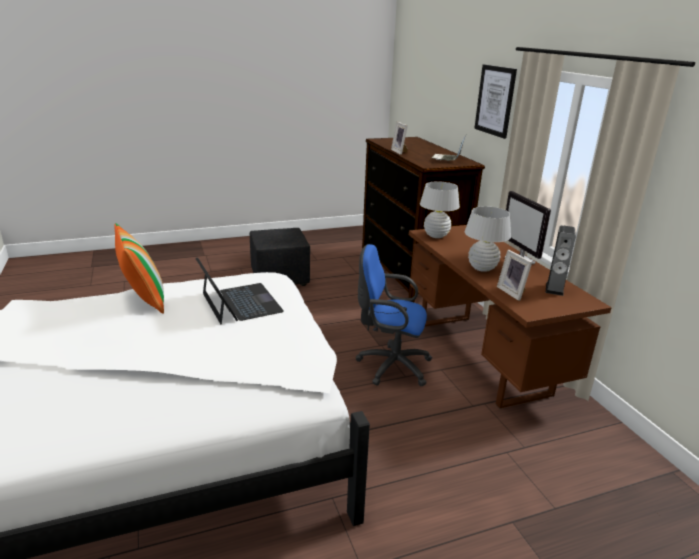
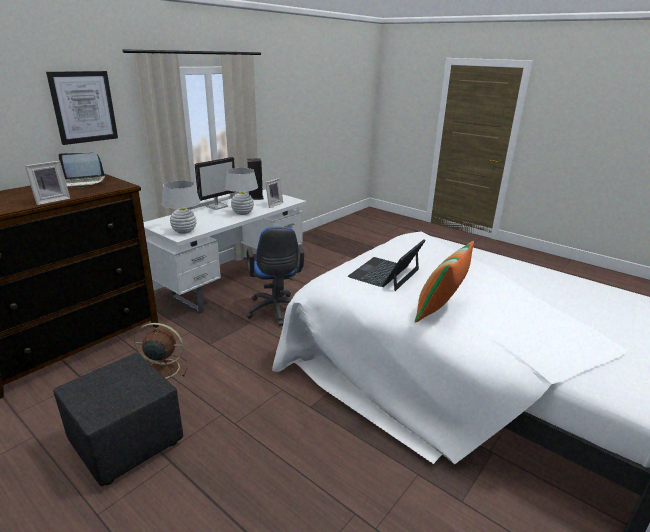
camera: 120 degrees left, 0 degrees up
brown desk [409,225,612,409] -> white desk [143,190,306,313]
none -> brown fan [134,323,187,380]

